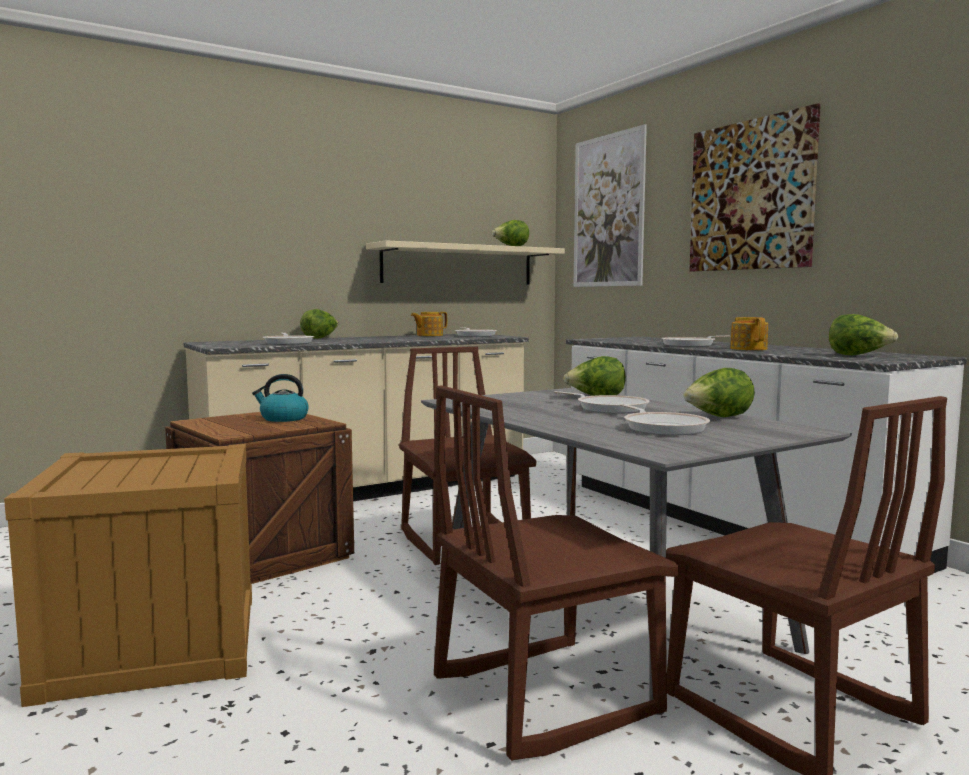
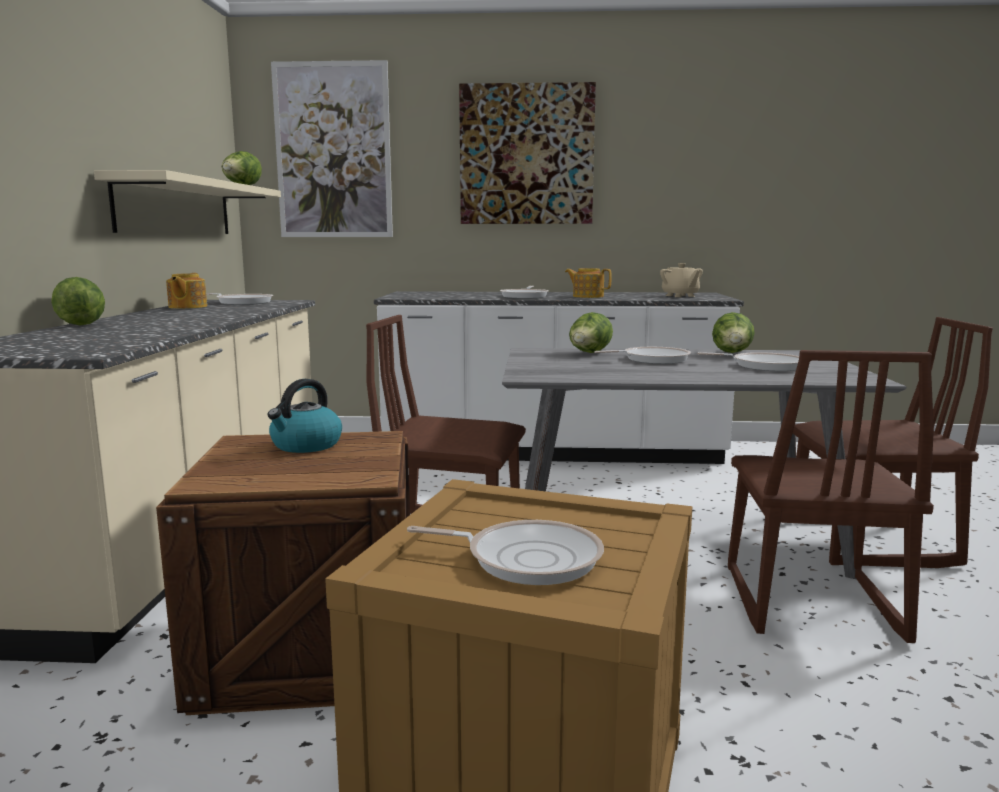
camera: 55 degrees left, 5 degrees up
frying pan [263,333,314,345] -> frying pan moved to [407,520,604,585]
lettuce [829,314,898,356] -> beige teapot [660,263,703,297]

